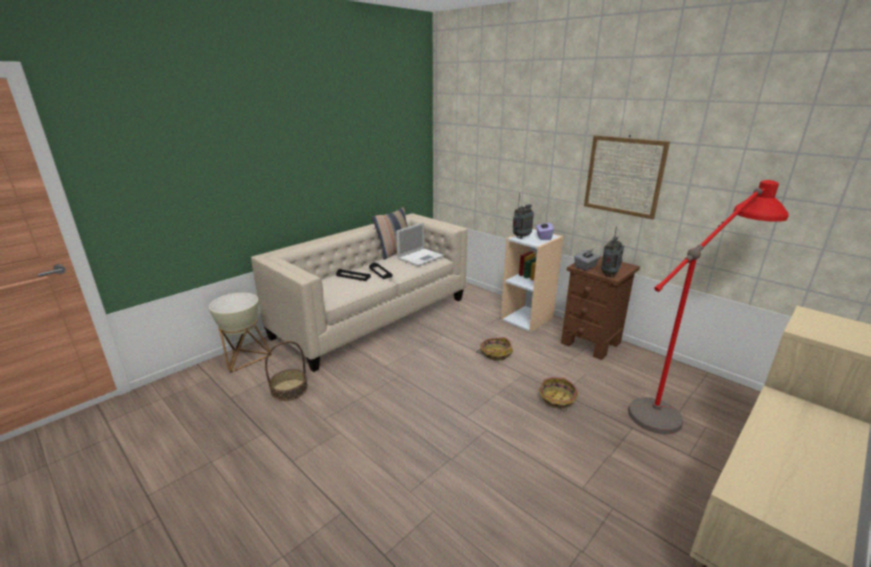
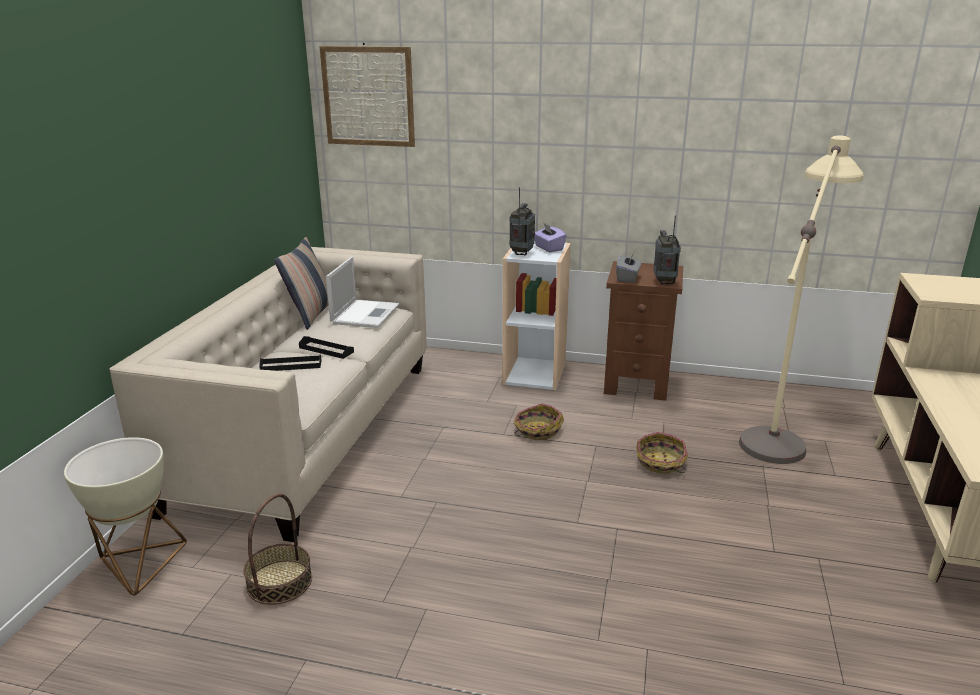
camera: 30 degrees left, 0 degrees up
picture [584,135,670,220] -> picture moved to [319,43,415,147]
red floor lamp [628,180,789,434] -> beige floor lamp [739,135,864,464]

